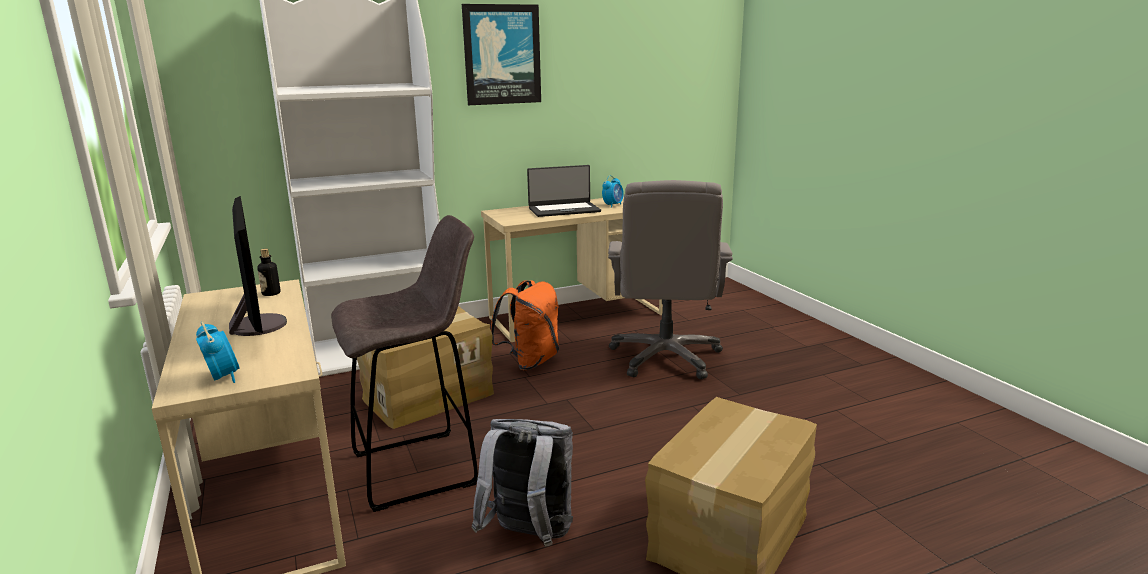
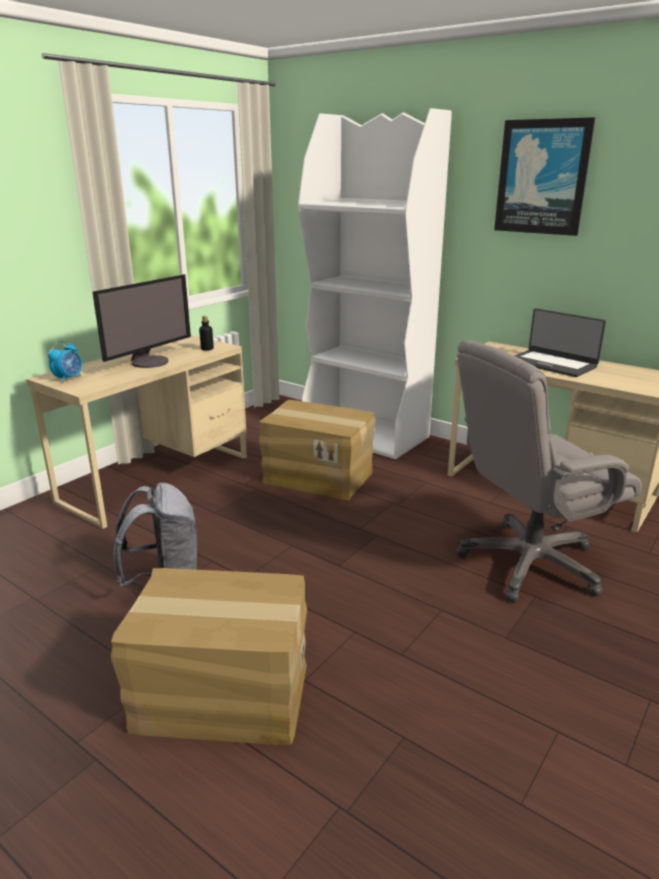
camera: 60 degrees right, 5 degrees up
grey stool [331,215,478,512] -> none
orange backpack [491,280,559,370] -> none
alarm clock [602,175,624,208] -> none

